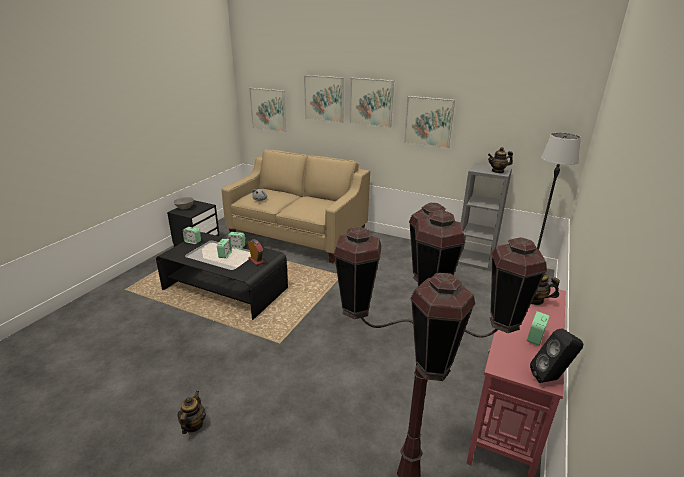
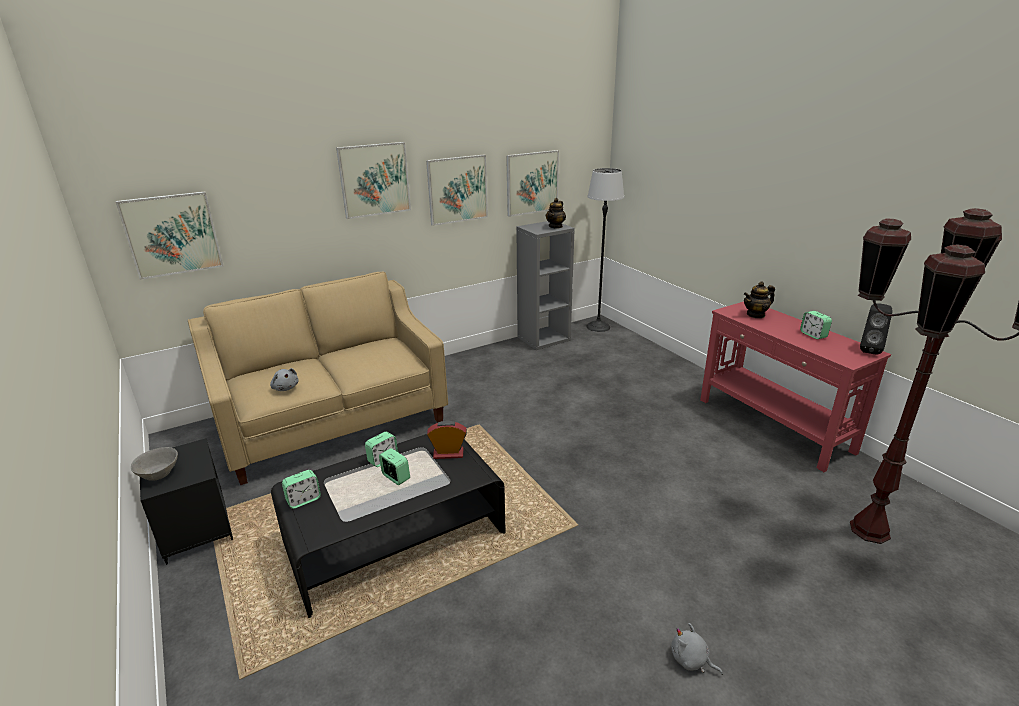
camera: 55 degrees left, 0 degrees up
teapot [177,391,206,434] -> grey plush toy [671,623,723,675]
picture [304,75,344,123] -> picture moved to [506,150,559,217]

